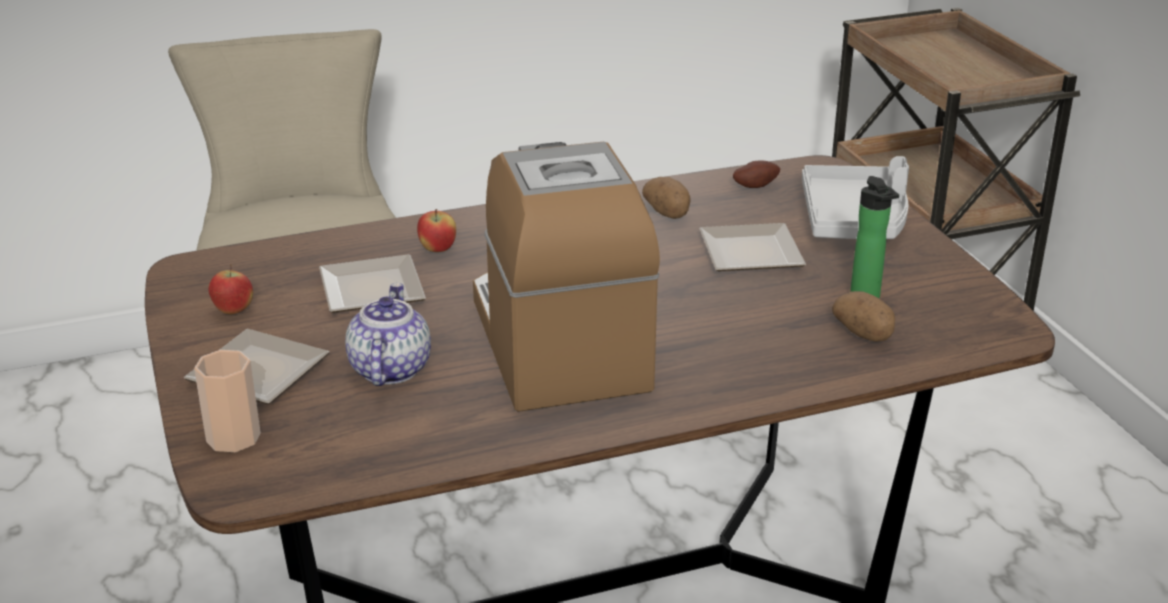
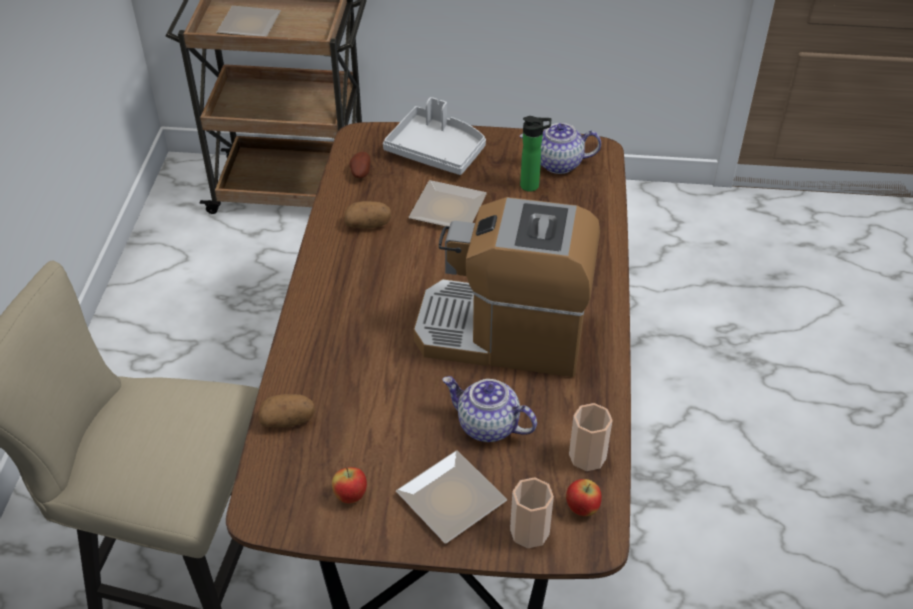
camera: 65 degrees left, 15 degrees up
plate [319,255,426,313] -> plate moved to [217,6,281,37]
apple [417,209,456,252] -> apple moved to [566,479,602,516]
potato [832,291,895,342] -> potato moved to [258,394,315,428]
none -> teapot [520,123,601,174]
none -> cup [569,403,613,471]

